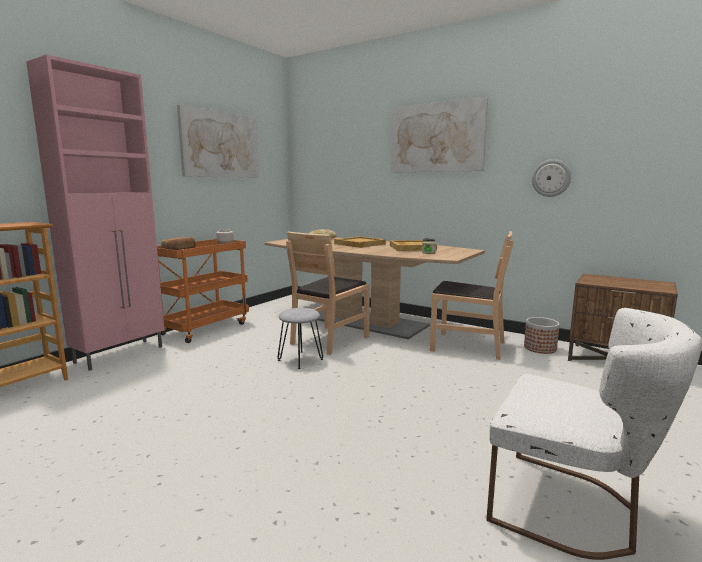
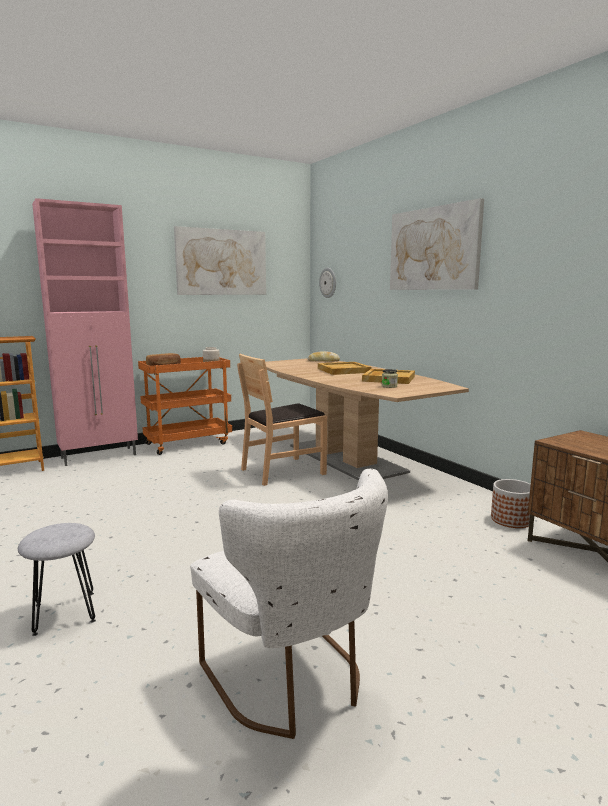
camera: 25 degrees right, 0 degrees up
grey stool [277,308,323,369] -> grey stool moved to [18,523,96,636]
brown chair [430,231,513,360] -> none
wall clock [532,159,571,197] -> wall clock moved to [319,268,336,298]

